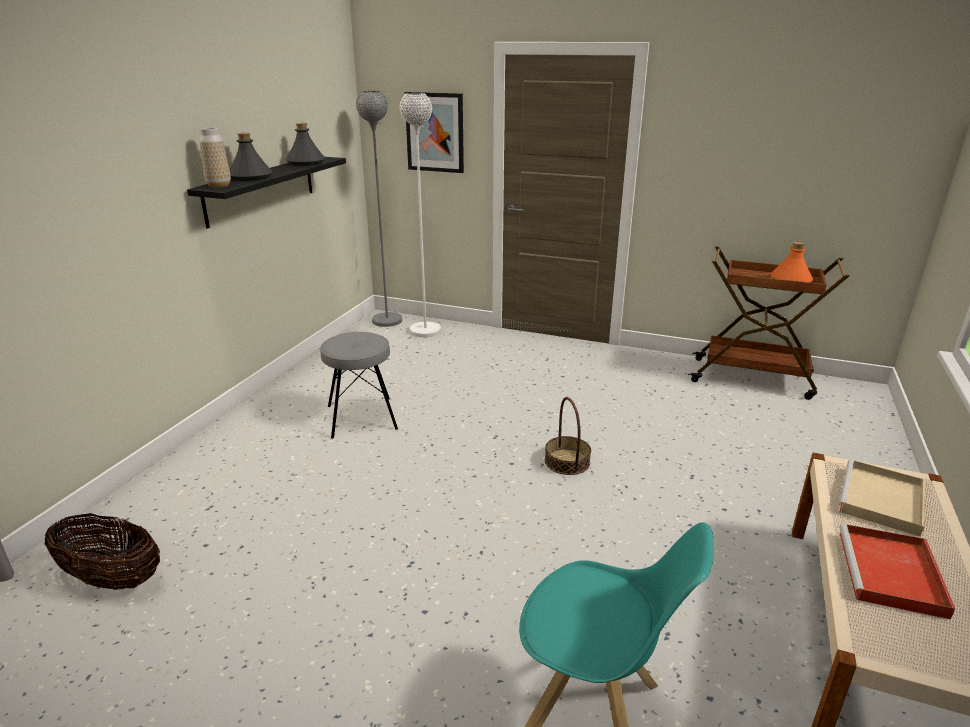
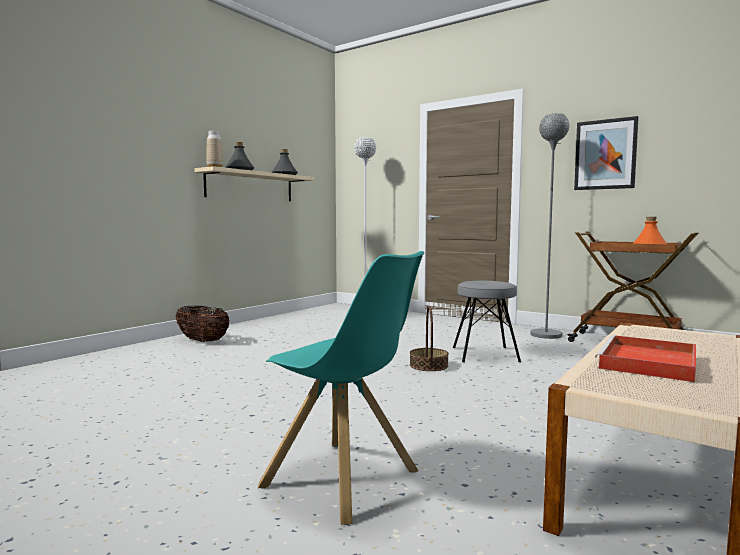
camera: 15 degrees right, 20 degrees down
basket [44,513,160,590] -> basket moved to [176,306,230,342]
black shelf [187,157,346,229] -> beige shelf [194,166,314,201]
grey stool [320,332,398,439] -> grey stool moved to [453,281,521,362]
grey floor lamp [356,91,402,327] -> grey floor lamp moved to [530,113,569,339]
picture [404,92,464,173] -> picture moved to [574,116,639,190]
beige tray [839,460,925,537] -> none

